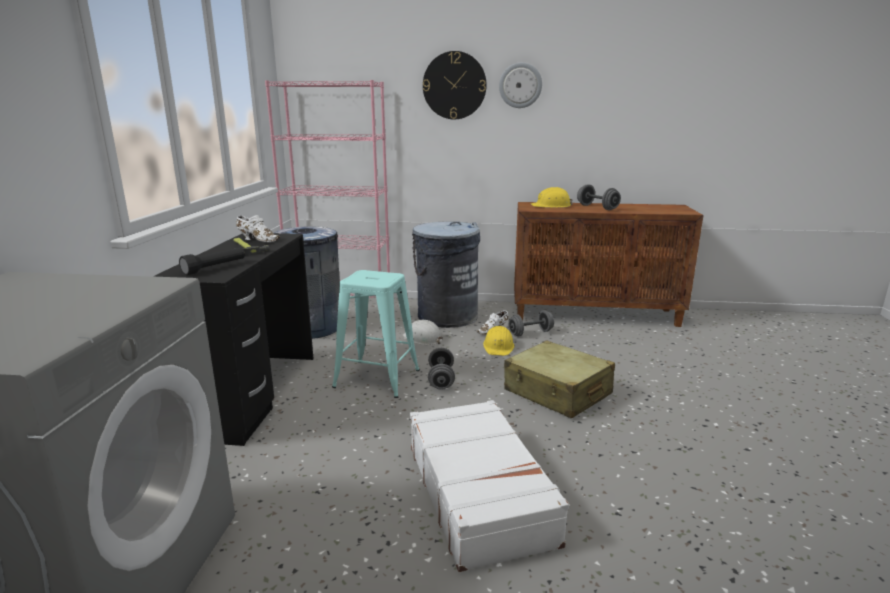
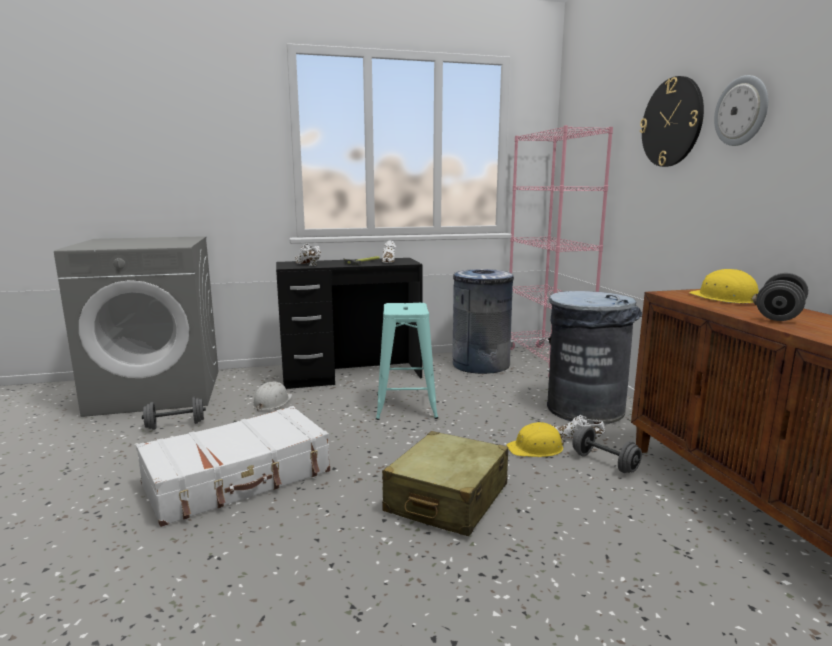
camera: 70 degrees right, 5 degrees down
black flashlight [179,247,245,275] -> white shoe [295,244,321,266]
white hard hat [403,320,443,345] -> white hard hat moved to [252,382,293,411]
grey dumbbell [428,348,455,390] -> grey dumbbell moved to [142,397,206,430]

